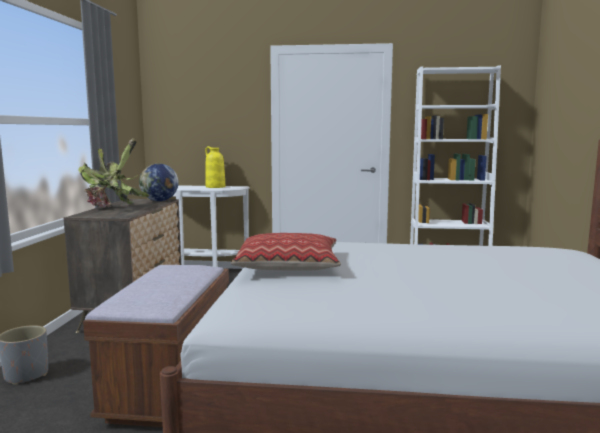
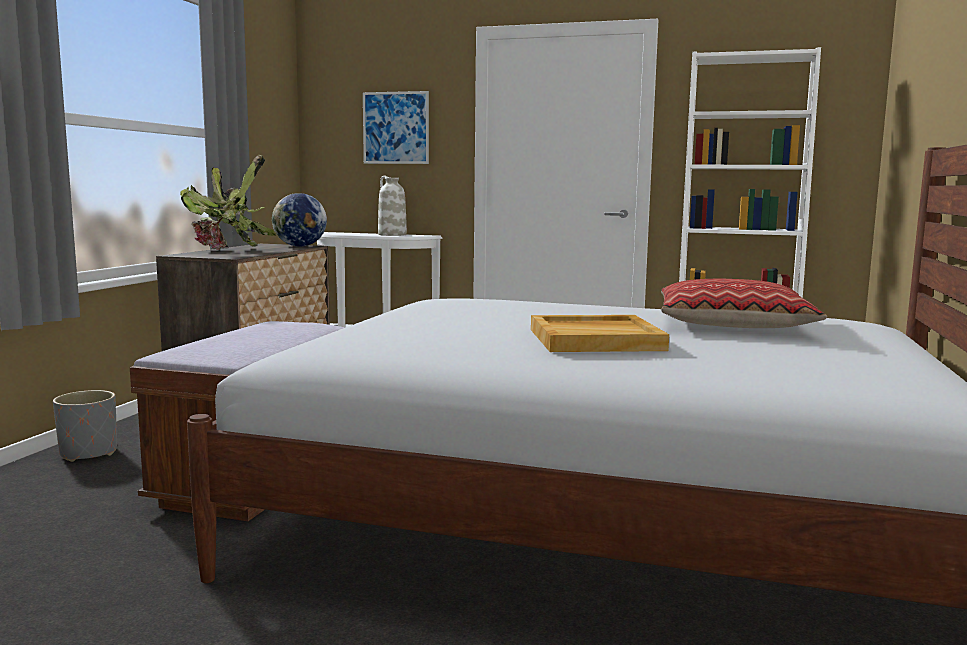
camera: 10 degrees right, 0 degrees up
yellow vase [205,146,225,188] -> white vase [378,175,407,236]
pillow [231,233,341,271] -> pillow moved to [661,279,827,328]
none -> picture [363,91,429,164]
none -> beige tray [531,315,669,352]

